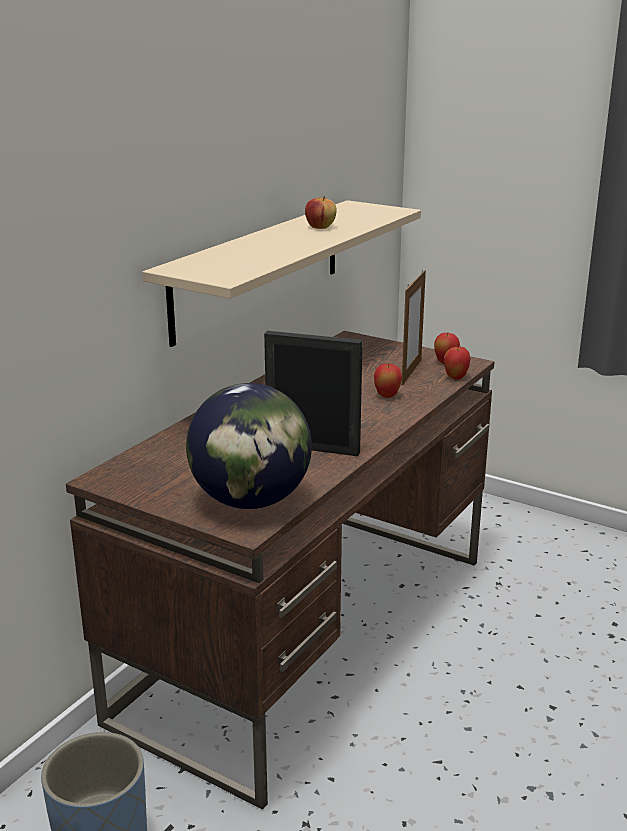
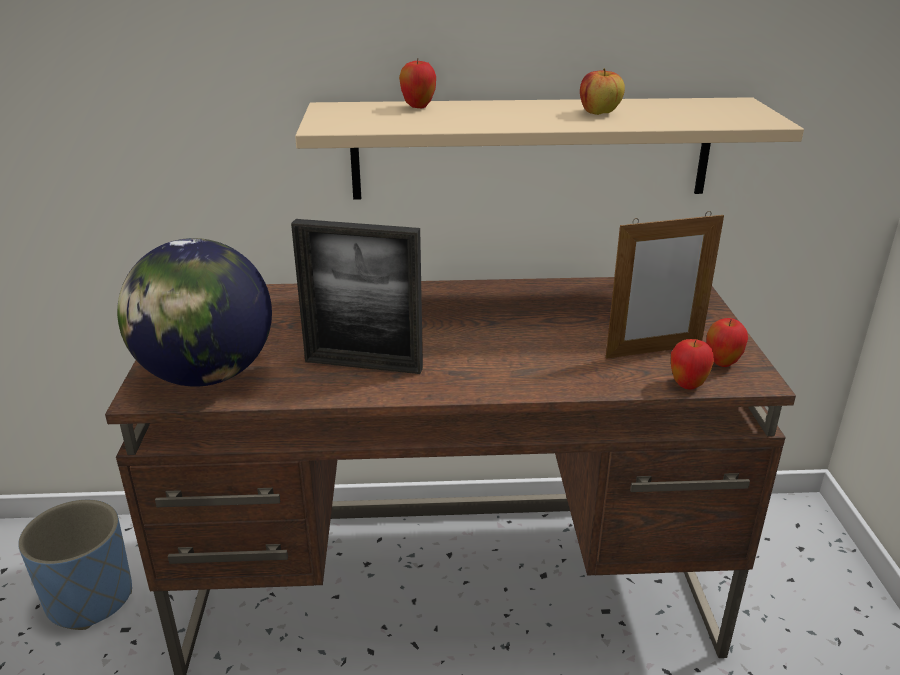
camera: 55 degrees right, 5 degrees up
picture frame [264,331,363,456] -> picture frame turned 120 degrees clockwise [291,219,423,374]
apple [374,363,402,398] -> apple moved to [399,58,436,108]

